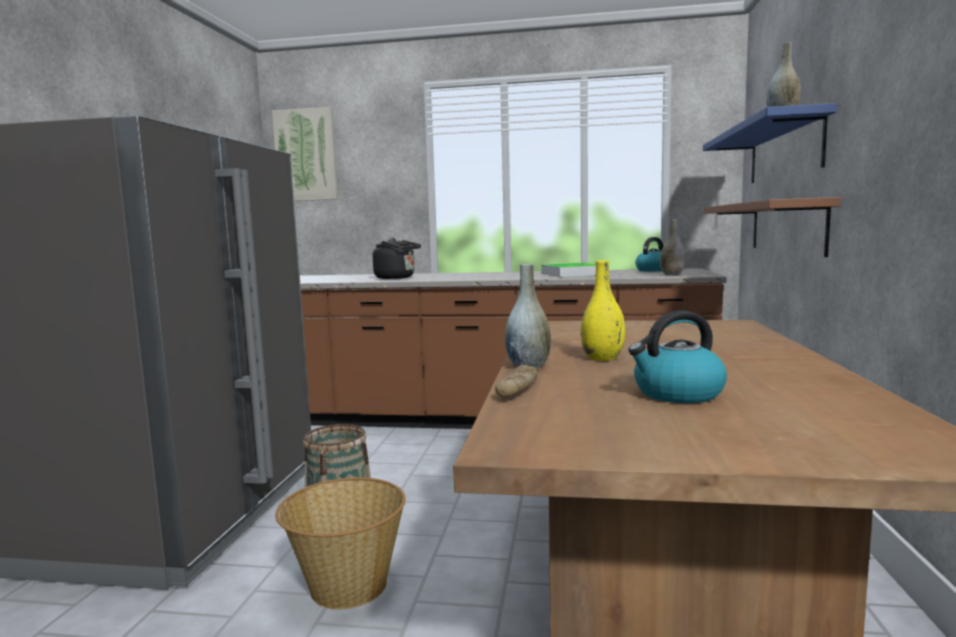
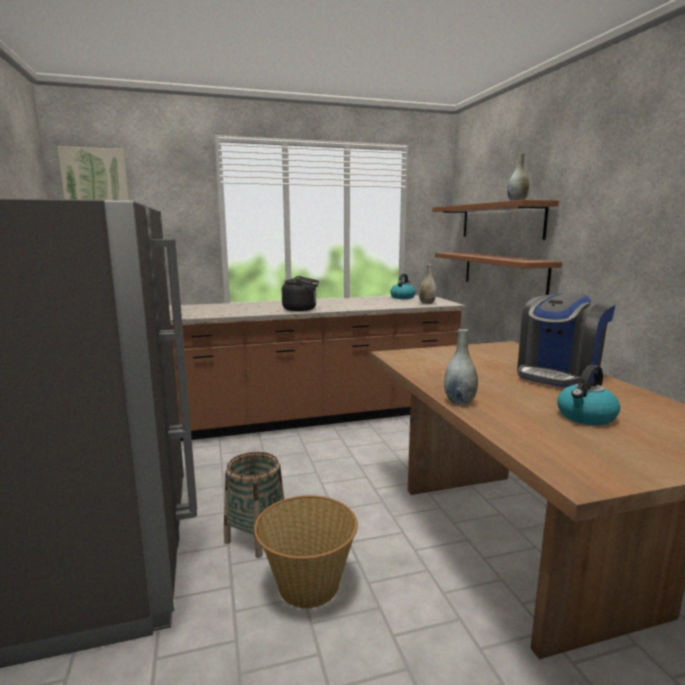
camera: 25 degrees left, 5 degrees up
black kettle [372,238,421,279] -> black kettle moved to [282,276,319,311]
bread [495,364,538,397] -> none
tray [542,263,596,277] -> none
yellow vase [581,260,625,361] -> none
blue shelf [703,103,837,183] -> brown shelf [432,200,559,240]
none -> coffee machine [517,292,616,387]

